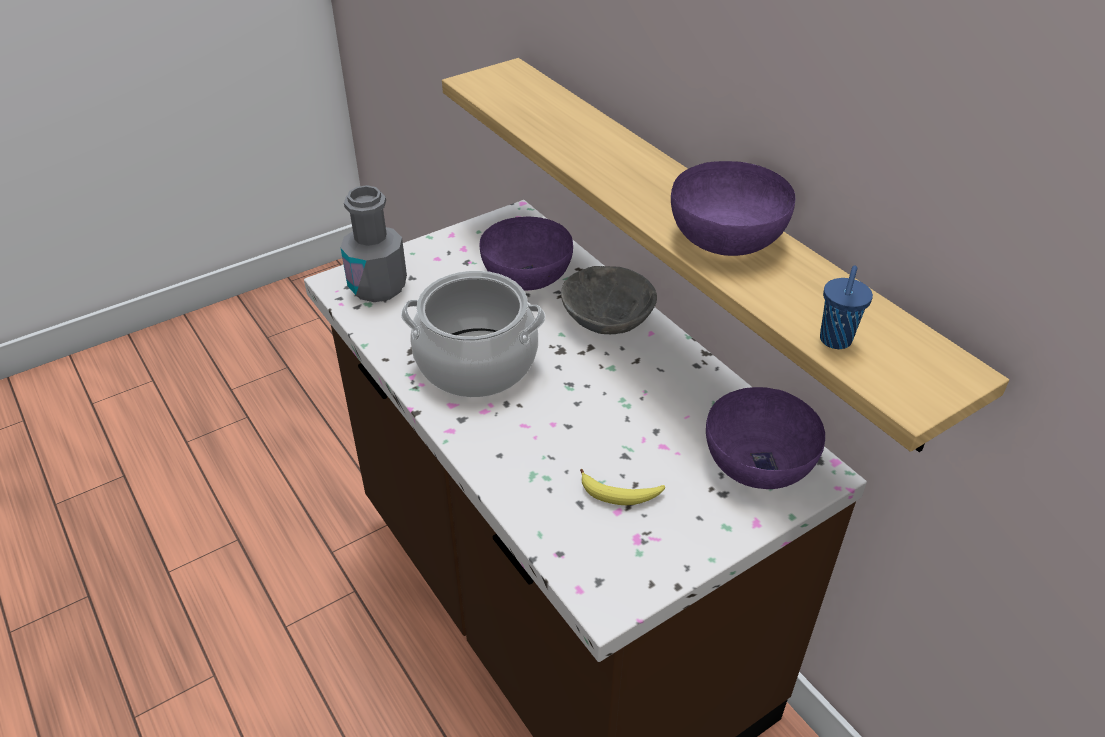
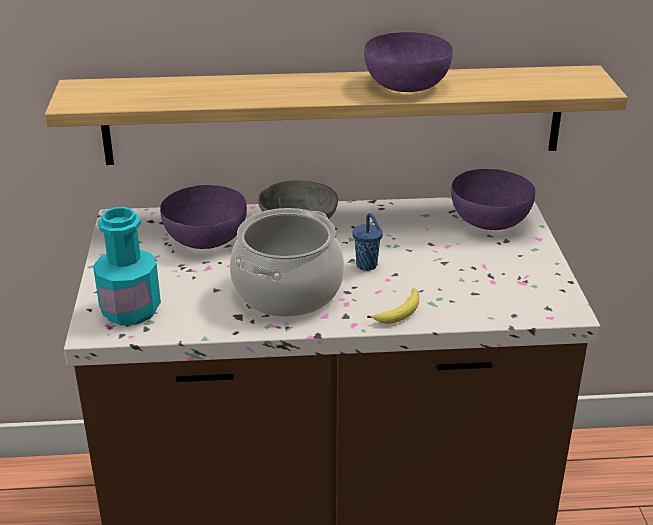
camera: 60 degrees left, 10 degrees down
grey bottle [340,185,407,302] -> turquoise bottle [93,207,161,325]
banana [580,469,665,505] -> banana moved to [367,288,419,324]
blue cup [820,265,873,349] -> blue cup moved to [353,213,383,271]

